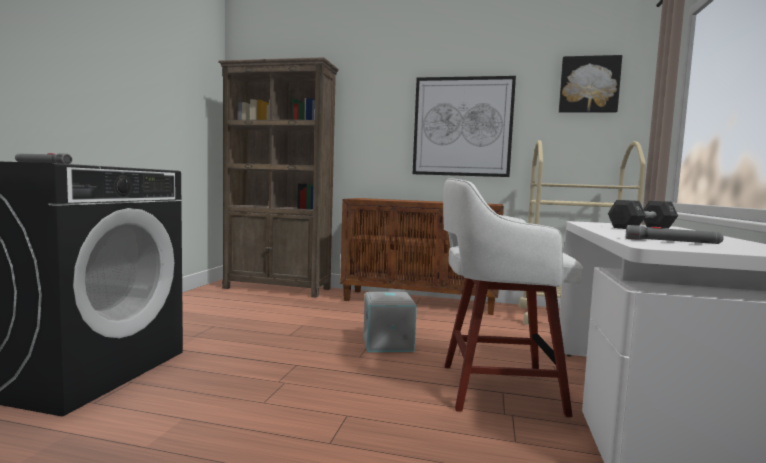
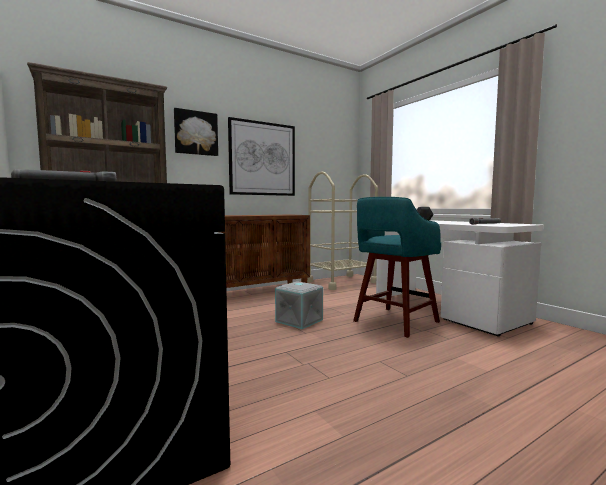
camera: 45 degrees left, 0 degrees up
white stool [443,178,583,417] -> turquoise stool [353,197,441,338]
picture [559,55,622,113] -> picture moved to [174,108,218,156]

